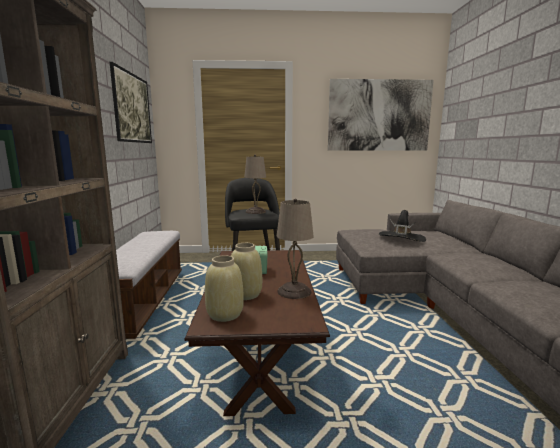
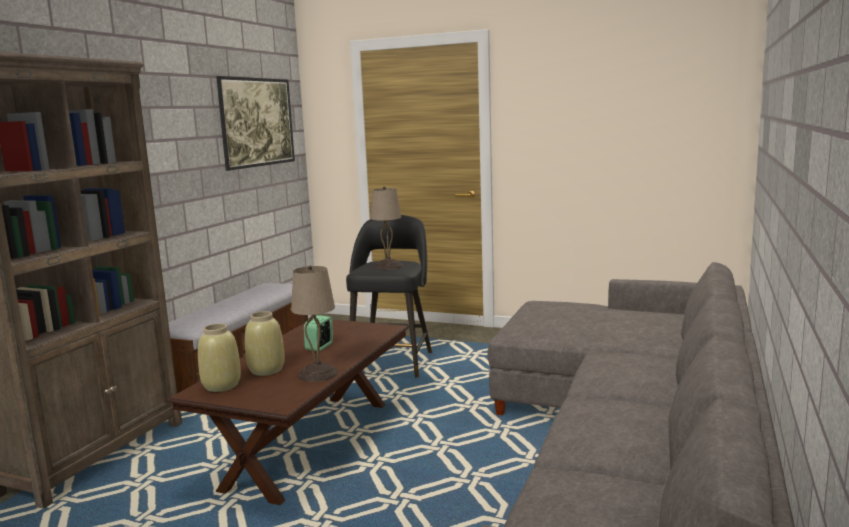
camera: 25 degrees right, 0 degrees up
picture [328,79,434,151] -> none
black hat [379,210,426,242] -> none

